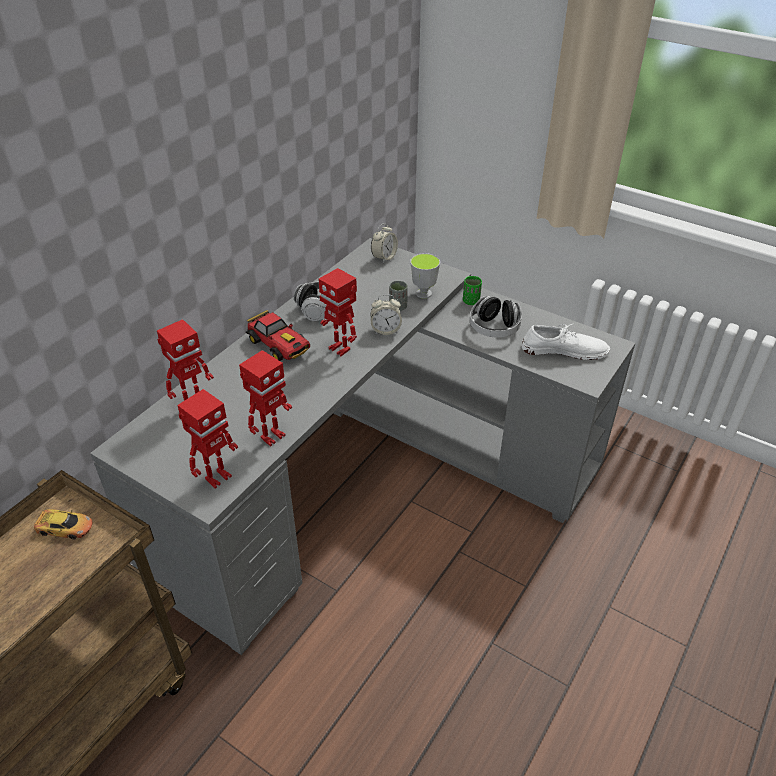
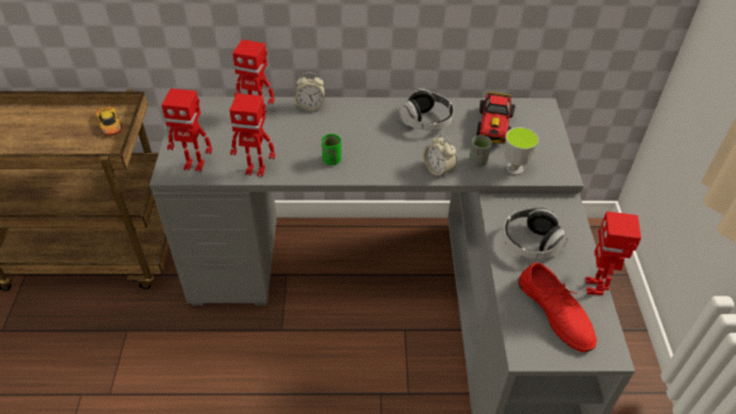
camera: 55 degrees right, 5 degrees up
toy car [246,310,310,361] -> toy car moved to [477,91,516,143]
toy robot [319,268,357,356] -> toy robot moved to [586,211,641,295]
alarm clock [371,223,398,263] -> alarm clock moved to [295,73,325,111]
green cup [463,276,482,305] -> green cup moved to [322,134,341,165]
white shoe [521,324,610,360] -> red shoe [518,262,597,352]

